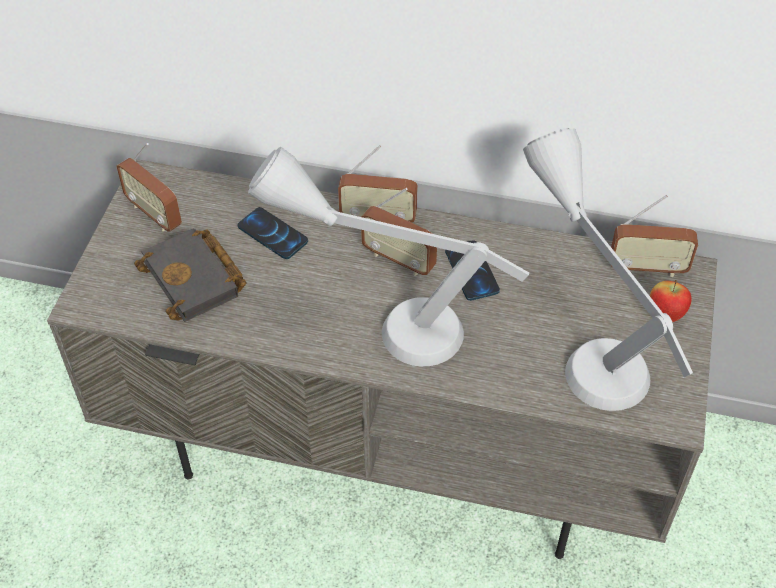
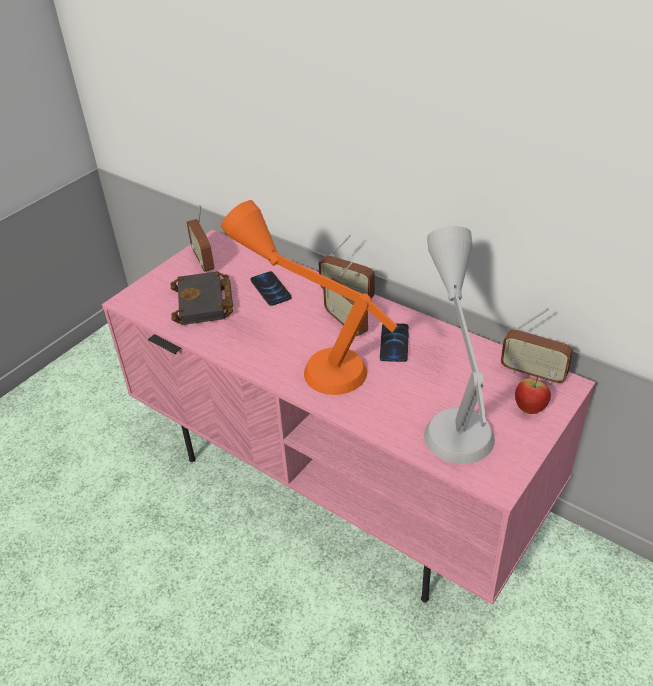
camera: 25 degrees right, 10 degrees down
grey tv stand [47,159,717,559] -> pink tv stand [102,230,596,605]
grey table lamp [248,147,529,366] -> orange table lamp [221,200,397,395]

